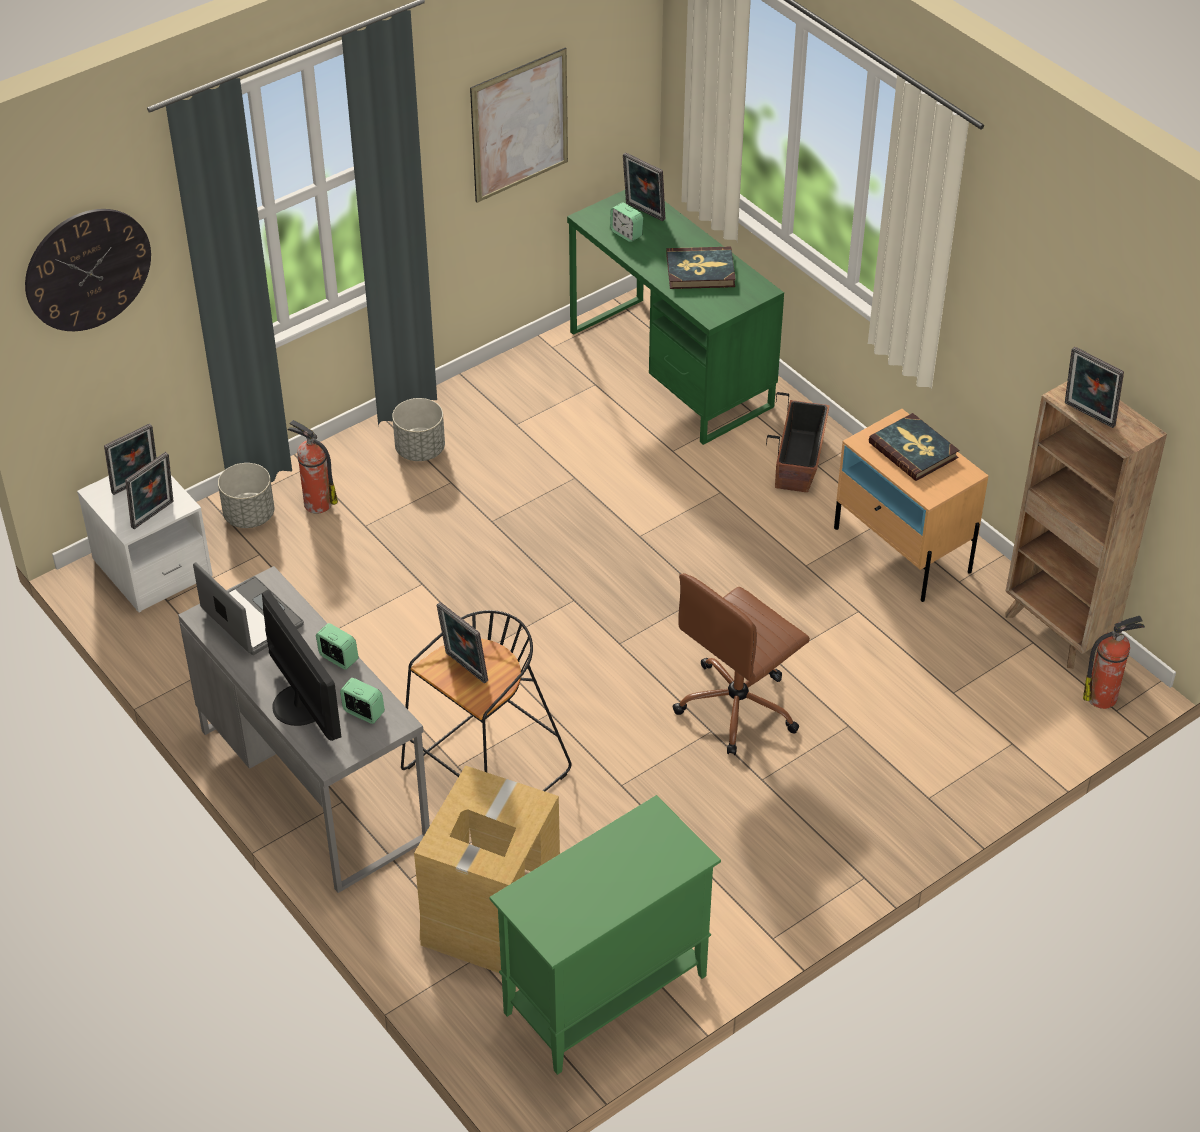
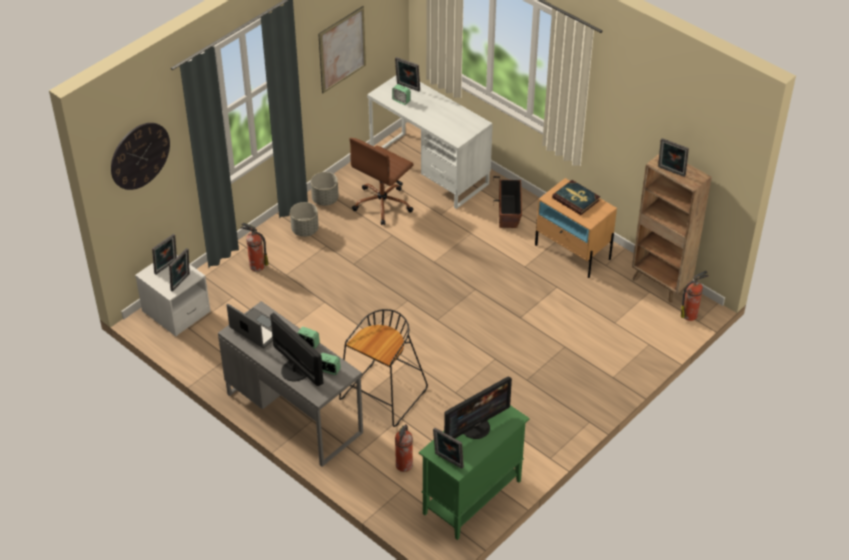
camera: 10 degrees left, 0 degrees up
grey planter [218,463,274,528] -> grey planter moved to [311,172,339,206]
cardboard box [414,765,560,973] -> fire extinguisher [395,424,413,472]
picture frame [437,602,488,684] -> picture frame moved to [433,428,464,469]
green desk [567,190,784,445] -> white desk [367,75,493,209]
book [666,247,736,289] -> none
brown office chair [672,573,810,755] -> brown office chair moved to [349,138,414,225]
none -> monitor [444,376,512,439]

